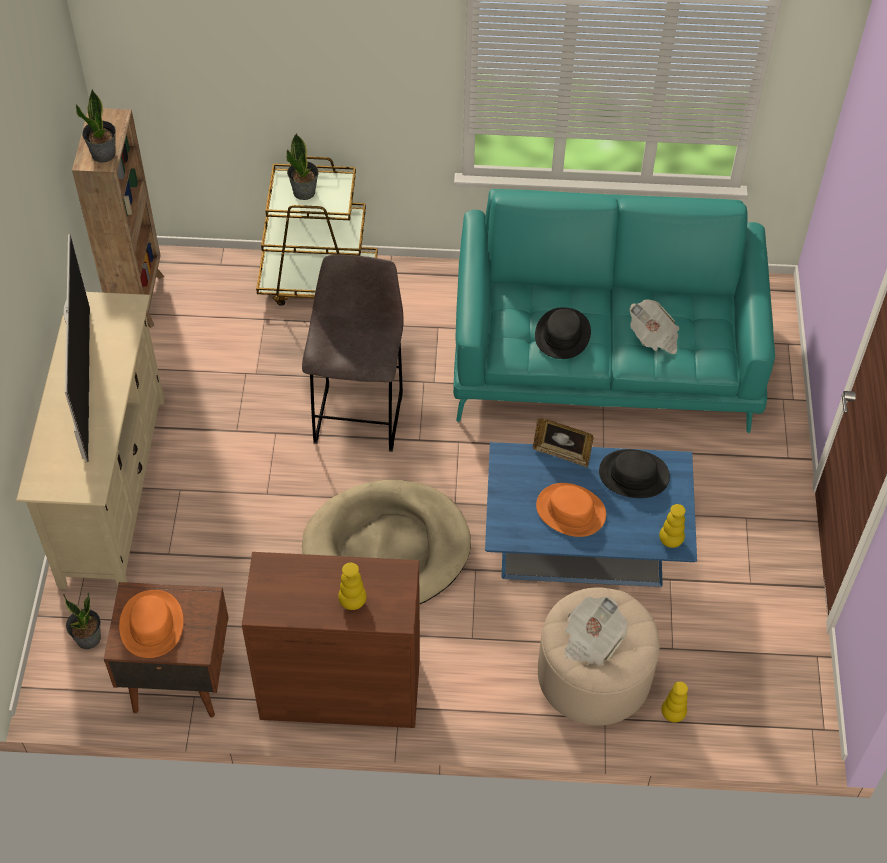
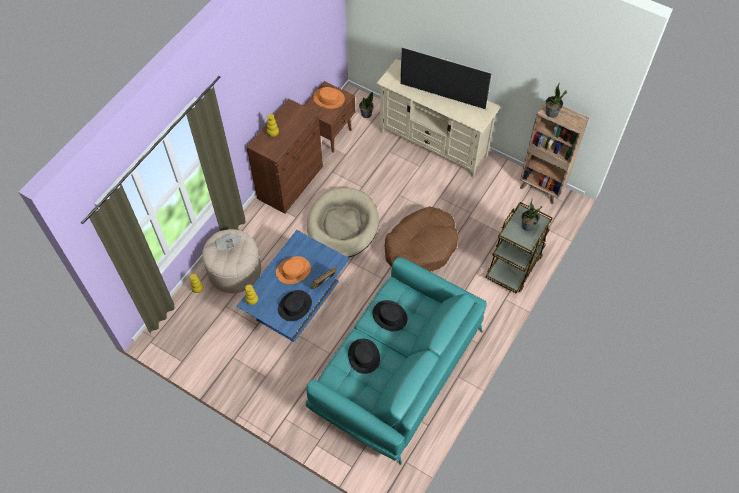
camera: 120 degrees right, 5 degrees up
grey stool [302,254,404,452] -> brown dog bed [385,206,458,272]
newspaper [630,299,679,354] -> black hat [348,339,380,374]

